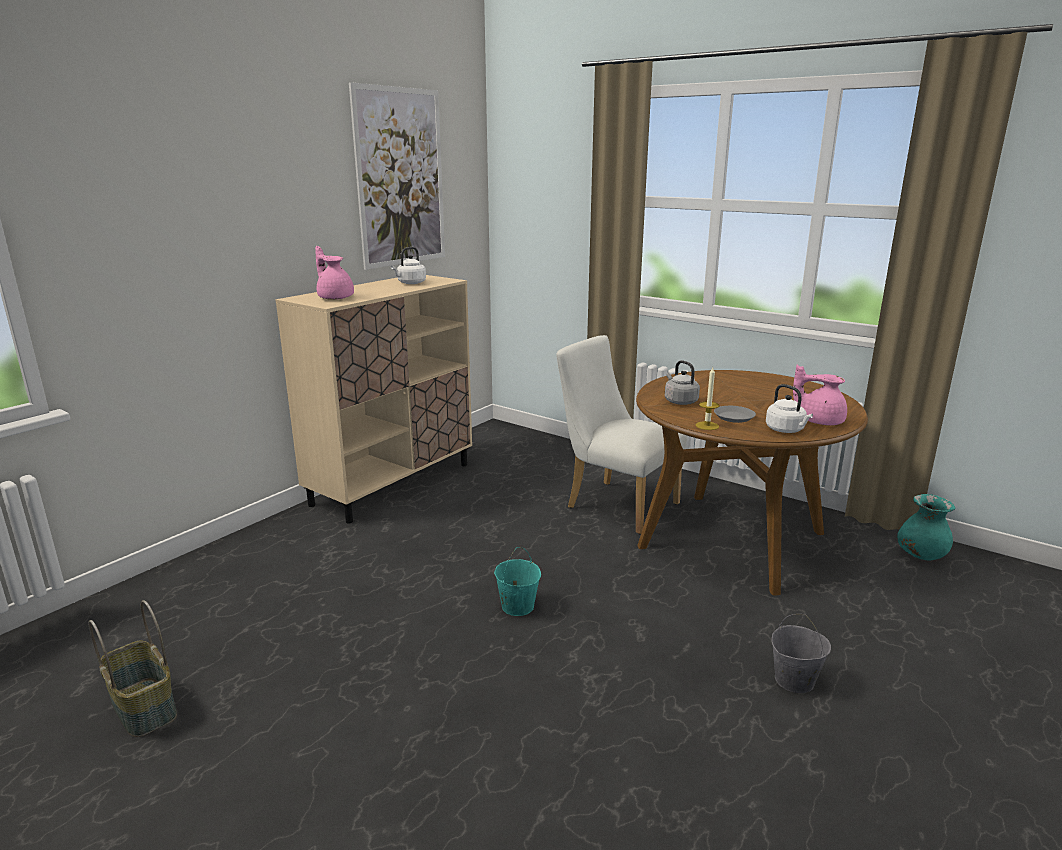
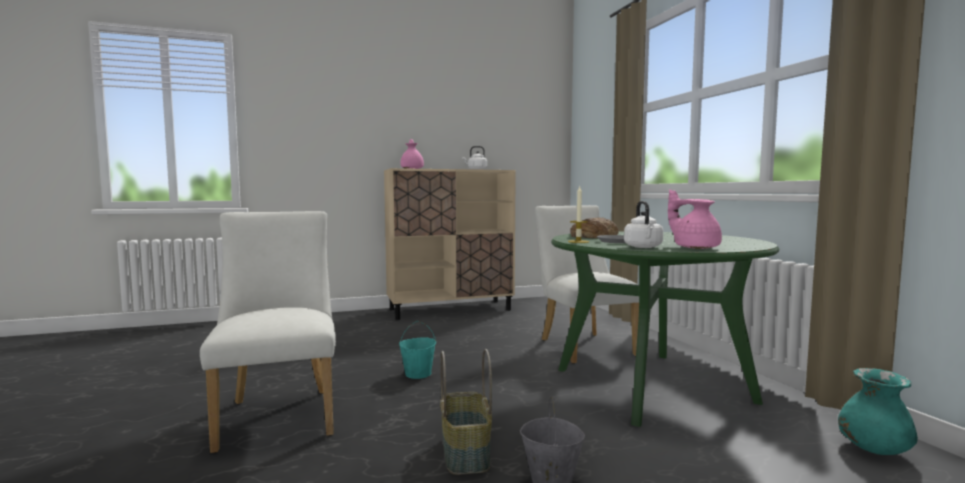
camera: 35 degrees right, 15 degrees down
basket [89,600,177,737] -> basket moved to [440,349,492,475]
picture [349,82,445,270] -> none
brown dining table [636,370,868,596] -> green dining table [551,231,780,427]
grey kettle [665,360,700,405] -> bread [570,217,618,238]
none -> white chair [200,211,336,453]

